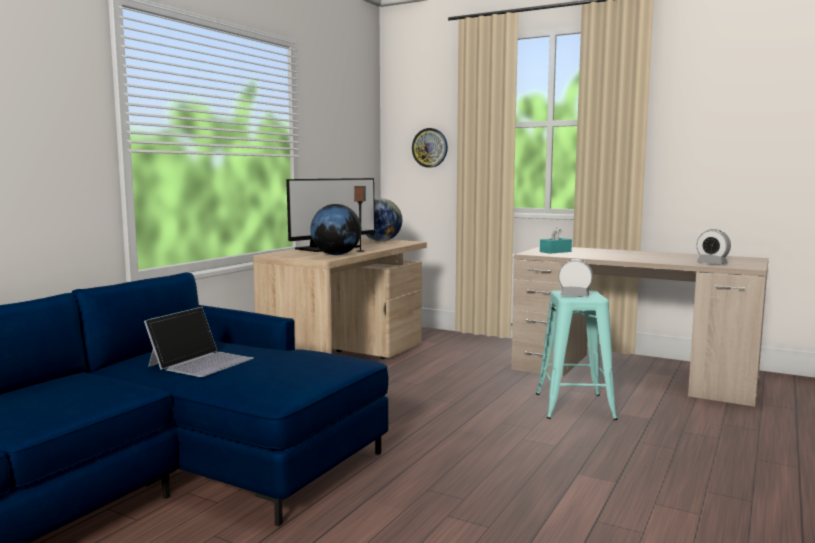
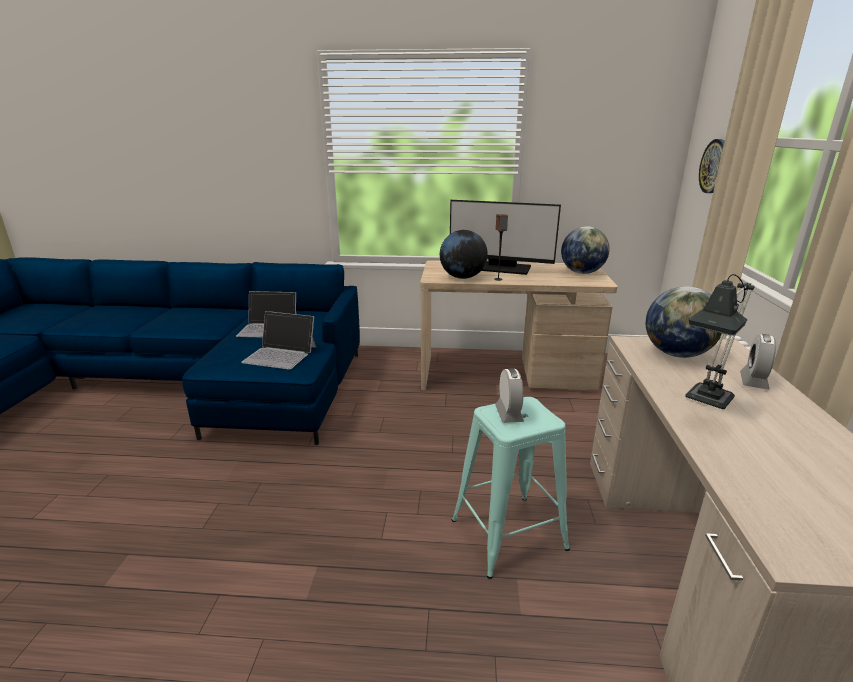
camera: 65 degrees right, 15 degrees up
turquoise tissue box [540,227,572,254] -> globe [646,286,722,358]
alarm clock [697,229,731,264] -> alarm clock moved to [740,334,776,390]
none -> laptop [241,311,316,370]
none -> table lamp [685,274,755,409]

